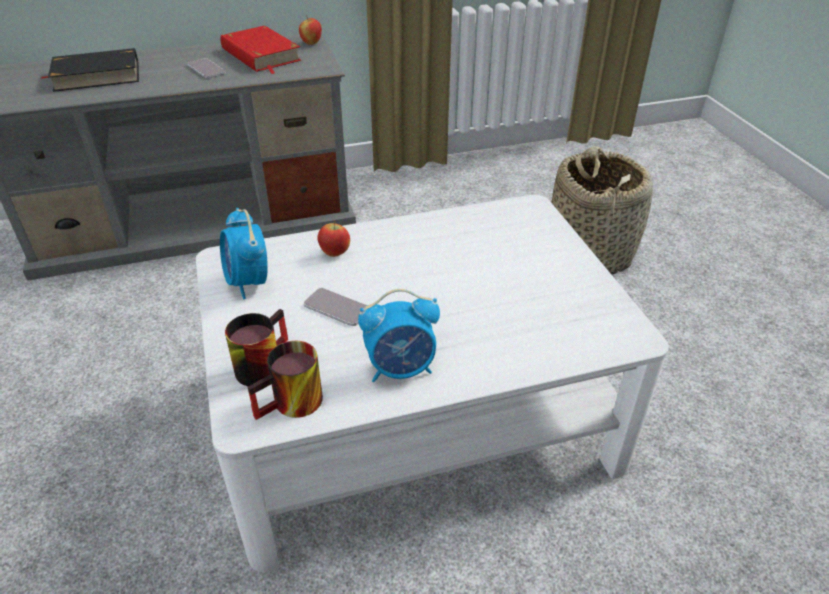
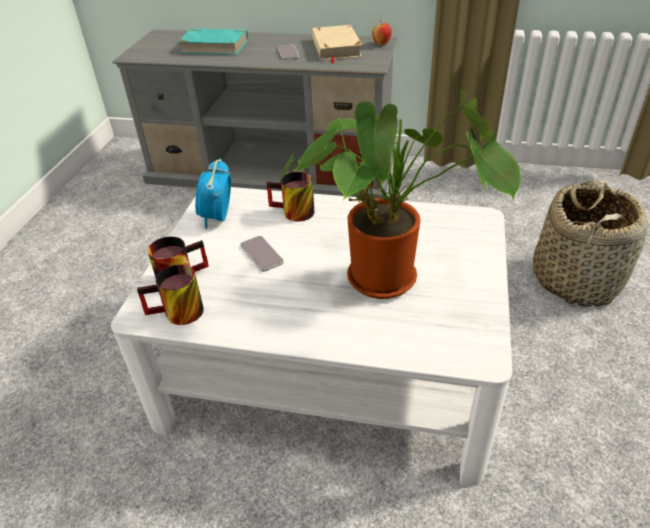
camera: 30 degrees right, 0 degrees up
black book [42,48,139,92] -> turquoise book [177,28,248,55]
red book [220,26,301,74] -> beige book [312,25,362,64]
apple [317,220,350,257] -> mug [266,172,314,221]
alarm clock [358,289,440,382] -> none
none -> potted plant [280,90,521,299]

